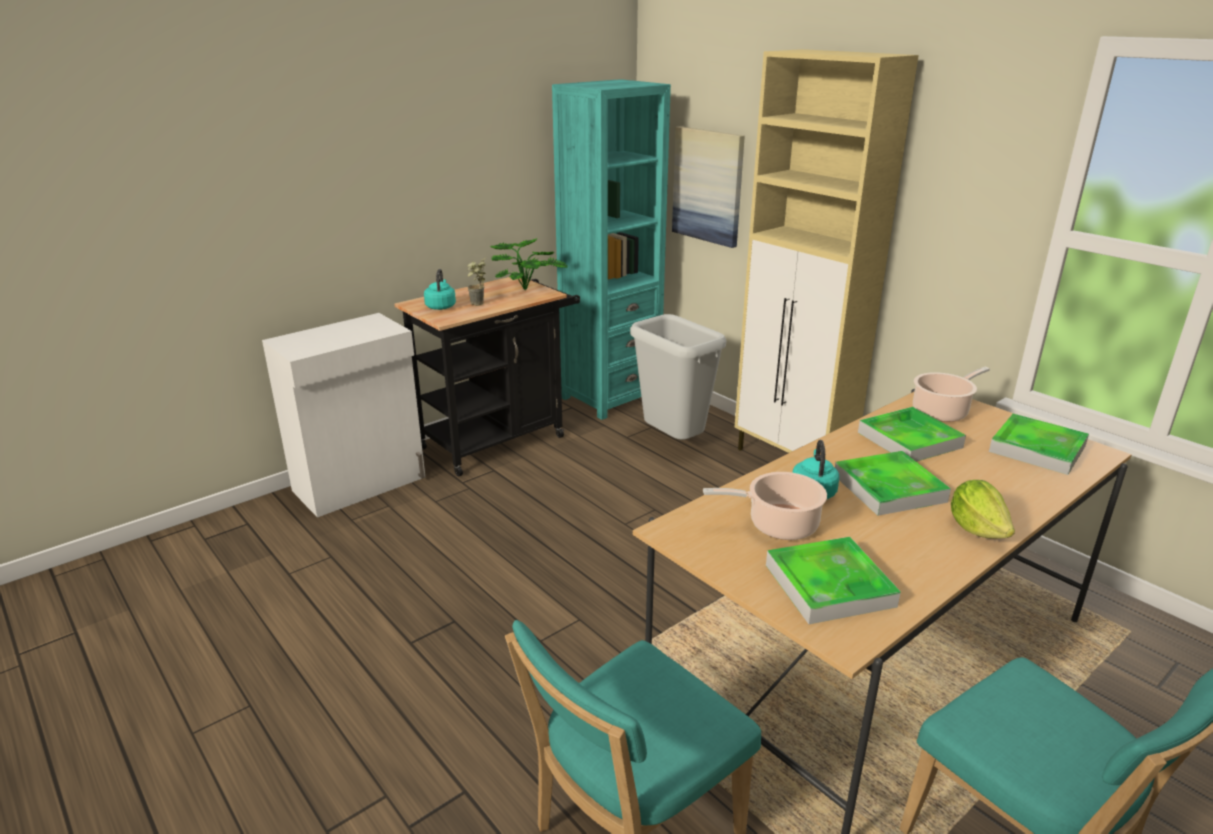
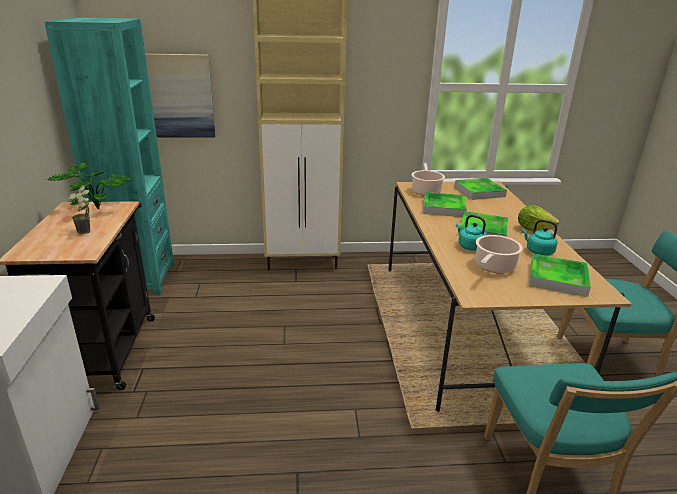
camera: 55 degrees left, 0 degrees up
turquoise kettle [424,269,456,310] -> turquoise kettle moved to [522,220,557,256]
grey trash can [630,314,726,440] -> none

